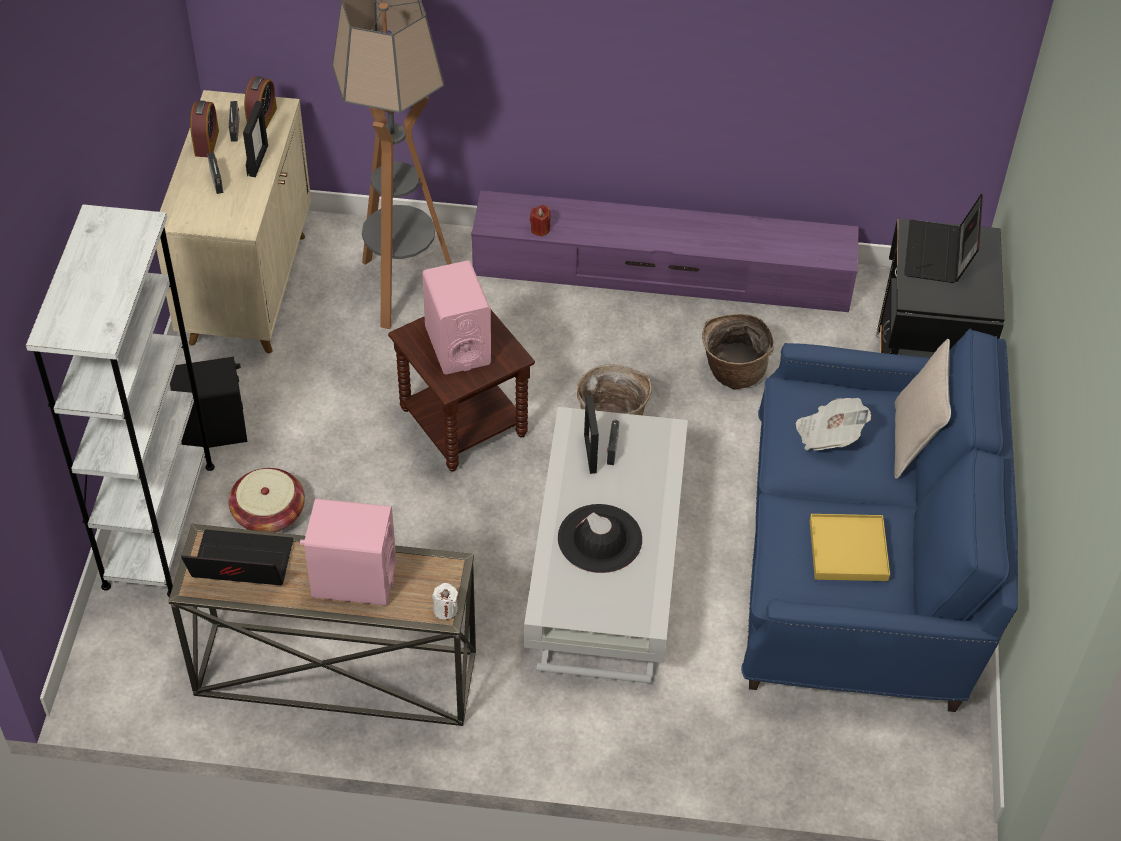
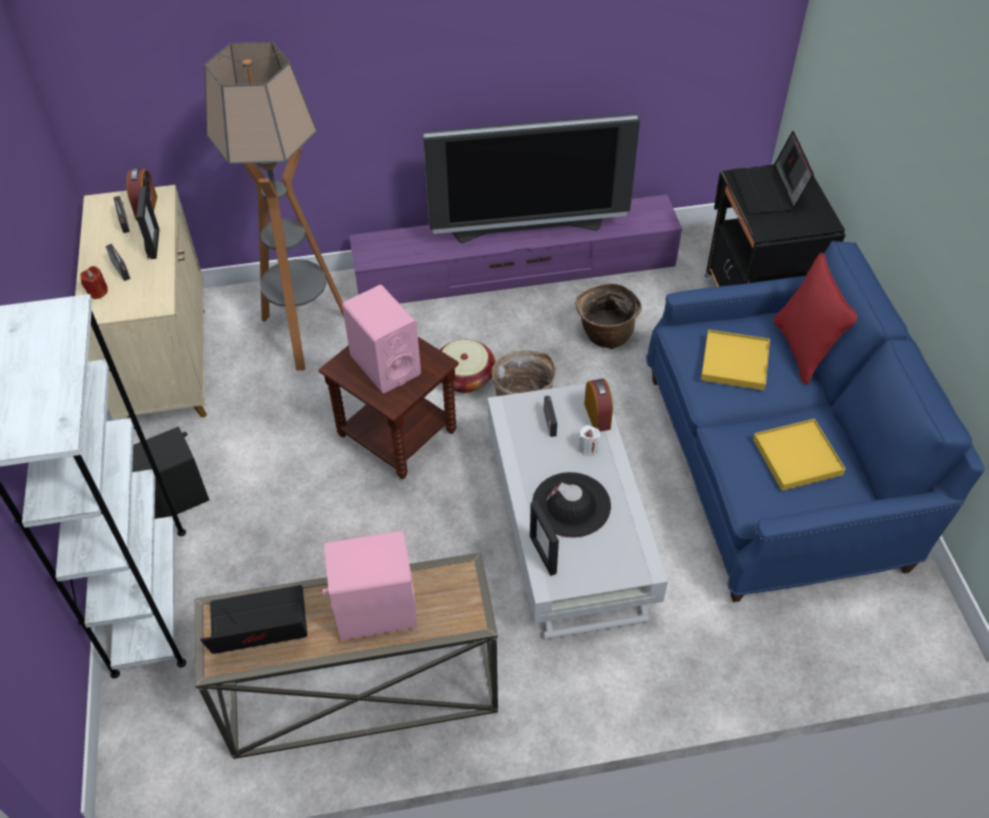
camera: 15 degrees left, 0 degrees up
alarm clock [190,101,219,157] -> alarm clock moved to [584,378,613,432]
basket [229,468,305,533] -> basket moved to [440,340,496,393]
white candle [432,583,458,620] -> white candle moved to [578,425,600,456]
red candle [530,205,551,237] -> red candle moved to [80,266,108,299]
picture frame [584,395,599,474] -> picture frame moved to [530,500,559,576]
newspaper [795,398,871,450] -> yellow tray [701,329,770,390]
beige pillow [894,339,951,479] -> red pillow [774,253,857,385]
none -> television [423,114,640,243]

